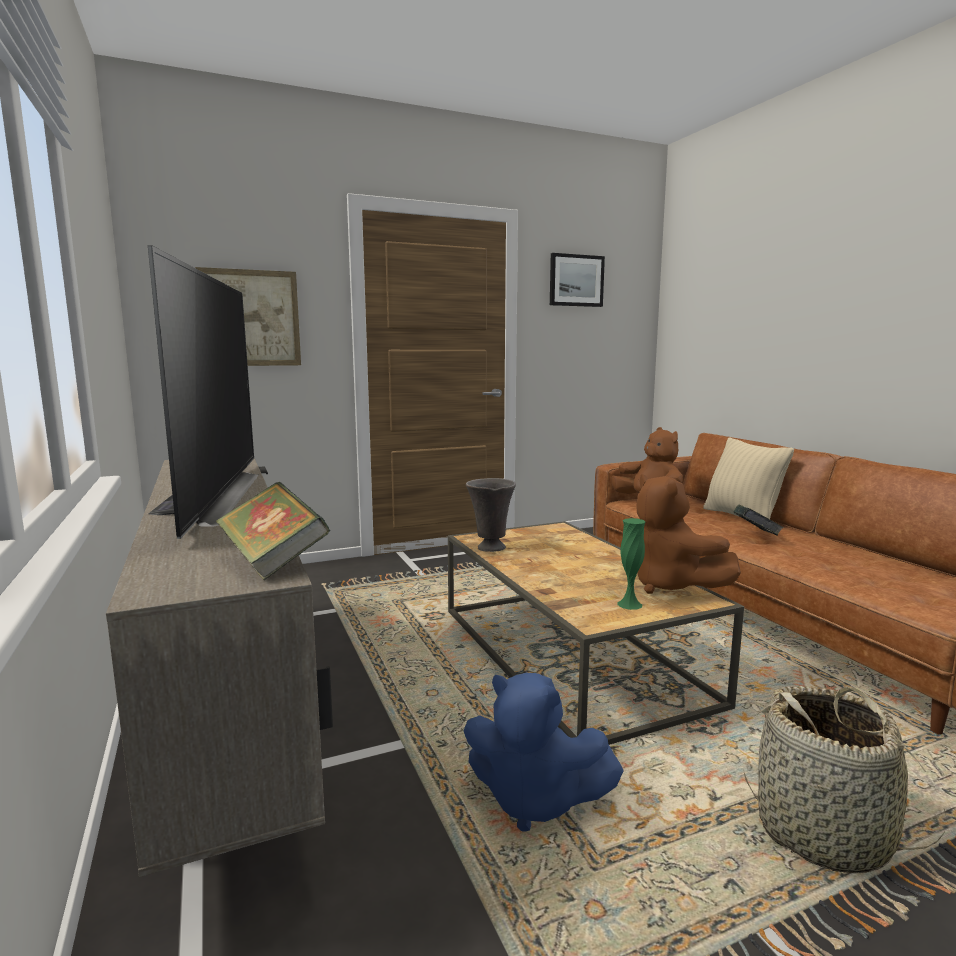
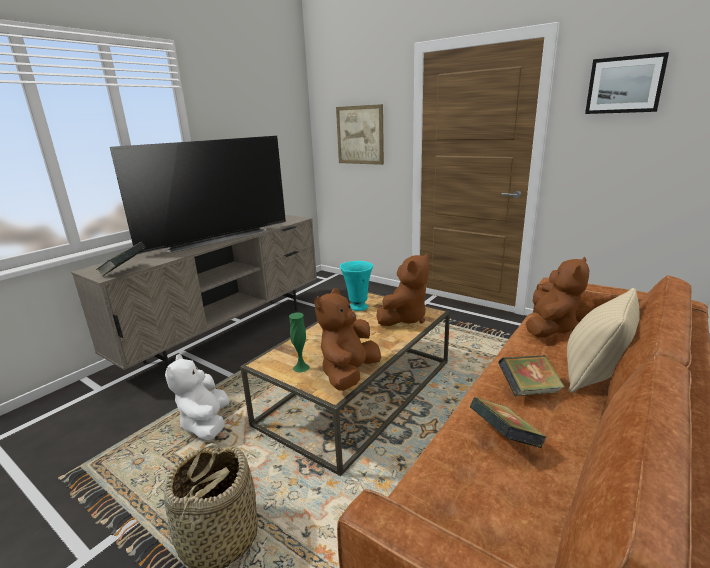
camera: 60 degrees right, 10 degrees up
blue plush toy [463,673,624,832] -> white plush toy [165,354,229,440]
grey vase [466,478,516,552] -> turquoise vase [340,261,373,311]
none -> brown plush toy [376,253,429,326]
none -> book [470,397,547,448]

